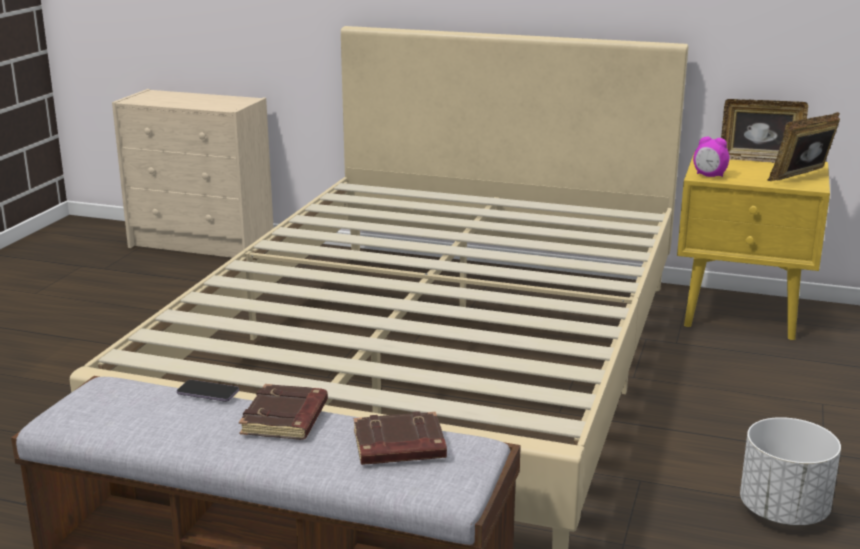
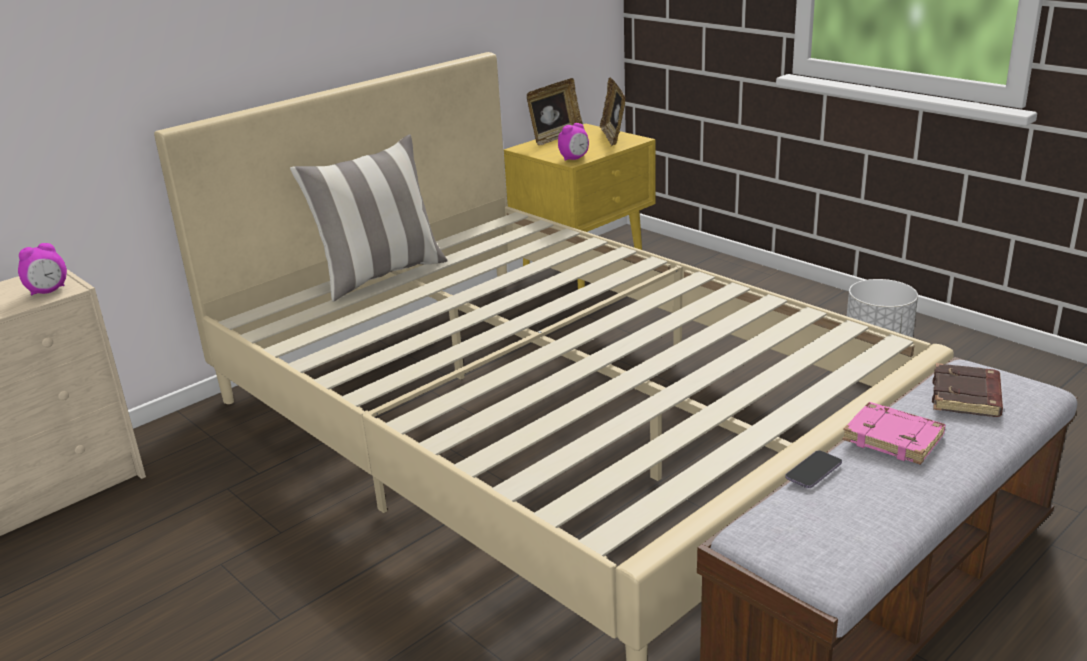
camera: 60 degrees left, 5 degrees up
brown book [239,384,328,440] -> pink book [842,402,946,465]
none -> alarm clock [18,243,67,295]
none -> pillow [290,134,447,302]

